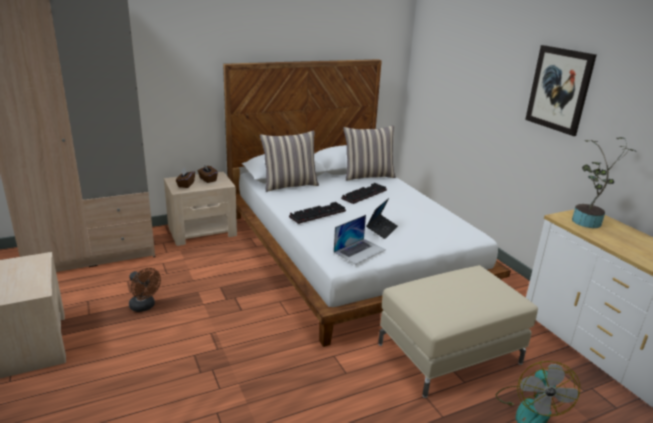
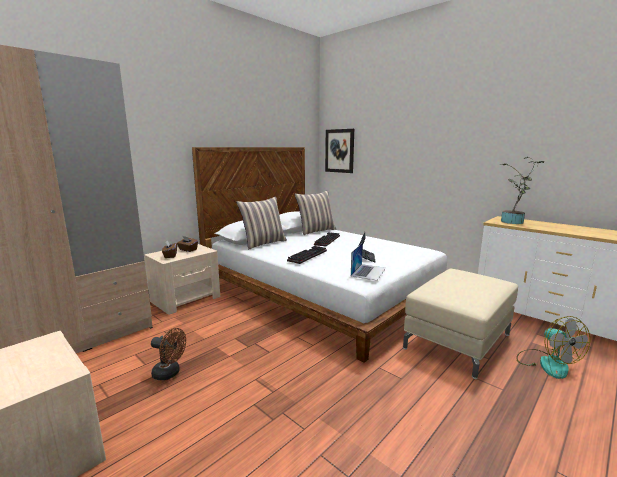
camera: 20 degrees left, 10 degrees down
picture [525,45,597,136] -> picture moved to [325,129,354,173]

